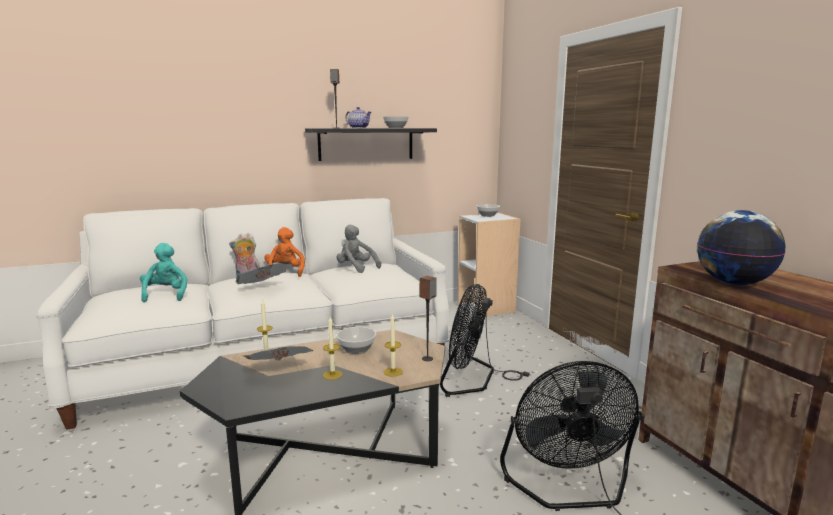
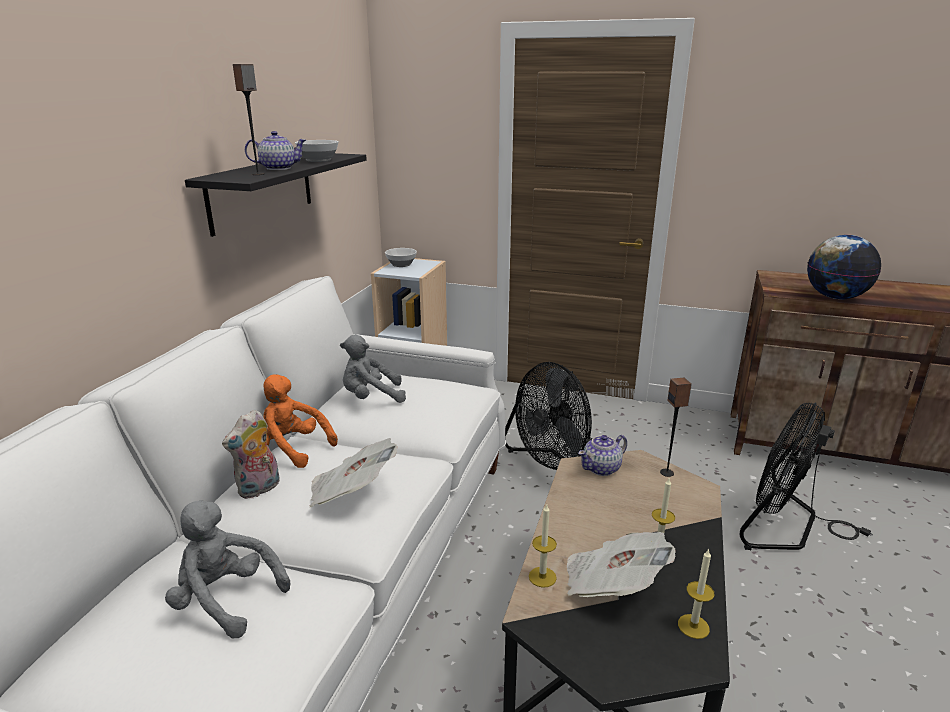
camera: 50 degrees left, 10 degrees up
turquoise plush toy [140,243,187,302] -> grey plush toy [165,500,290,639]
bowl [336,327,376,354] -> none
candle [384,313,403,377] -> candle moved to [678,549,714,639]
none -> teapot [578,435,627,476]

